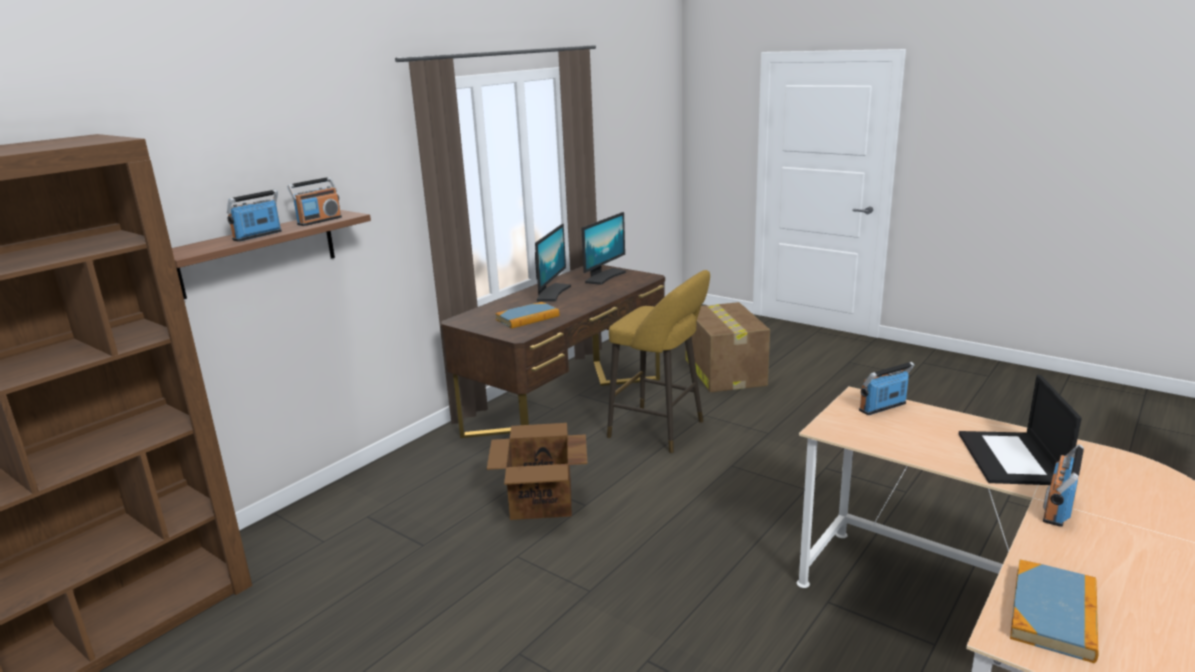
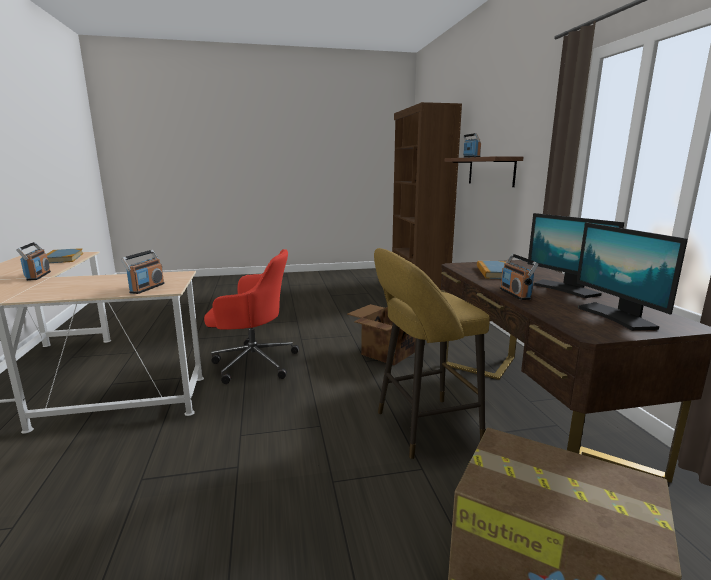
camera: 130 degrees right, 5 degrees down
radio [287,177,342,226] -> radio moved to [500,254,538,300]
laptop [959,375,1082,485] -> none
none -> red office chair [204,249,299,384]

